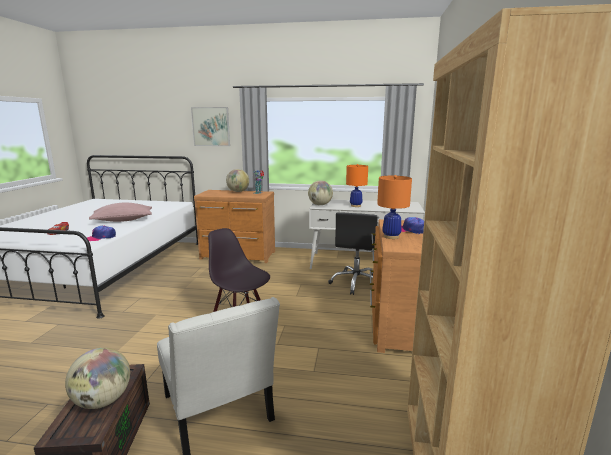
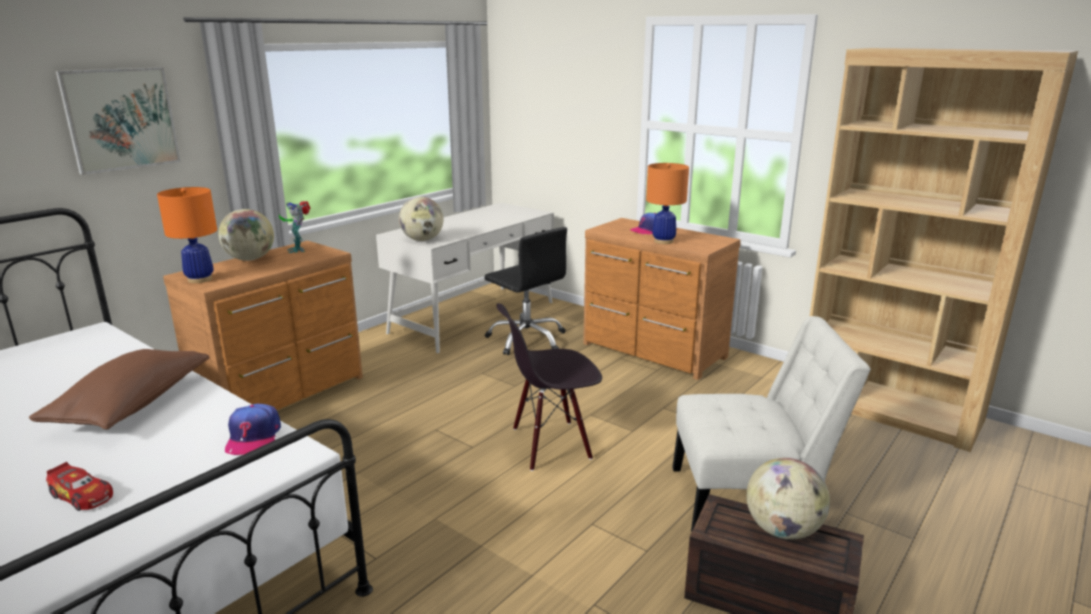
camera: 60 degrees left, 5 degrees up
pink pillow [89,202,152,222] -> brown pillow [29,349,210,429]
orange table lamp [346,164,368,207] -> orange table lamp moved to [157,187,217,283]

